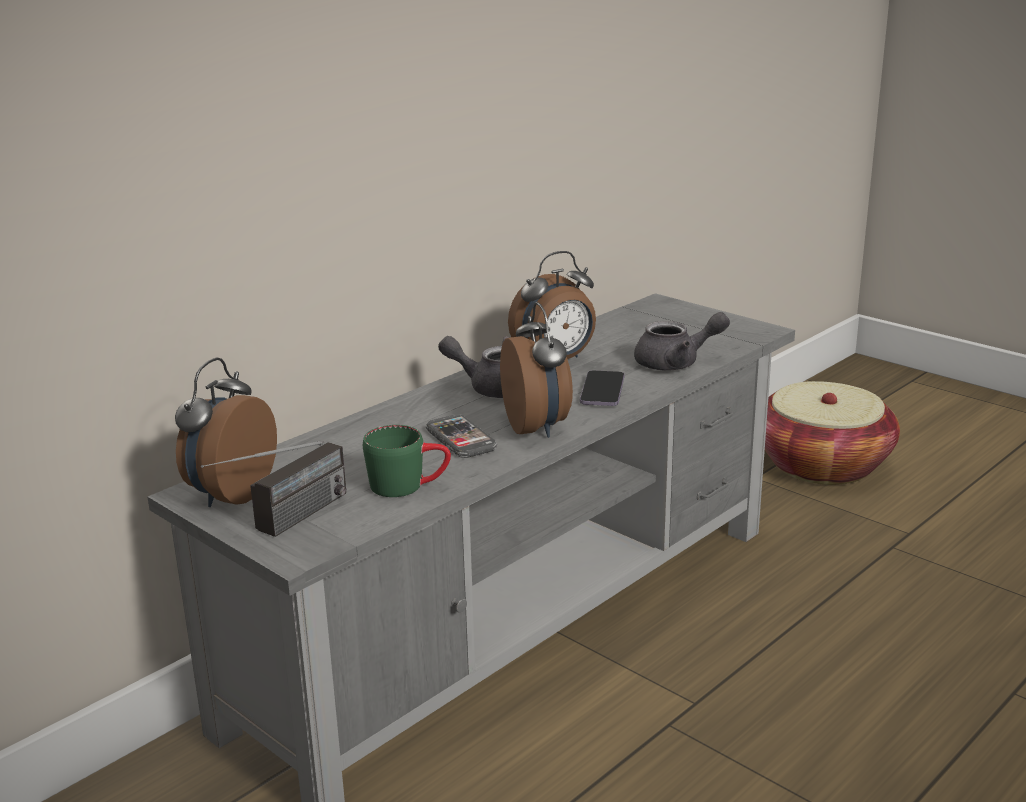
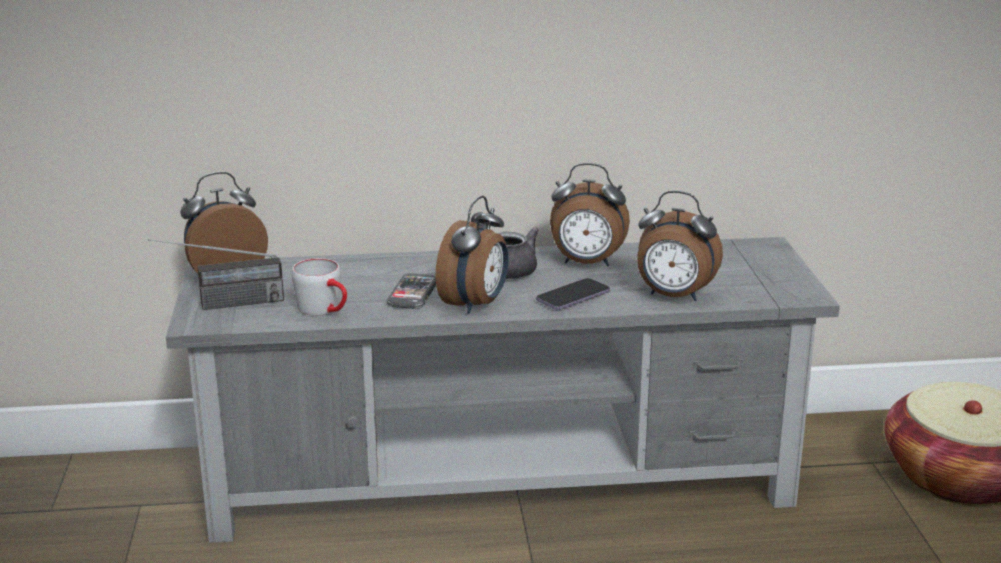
camera: 40 degrees right, 0 degrees up
green mug [363,425,451,497] -> grey mug [292,258,347,316]
grey teapot [634,312,730,371] -> alarm clock [637,191,723,301]

